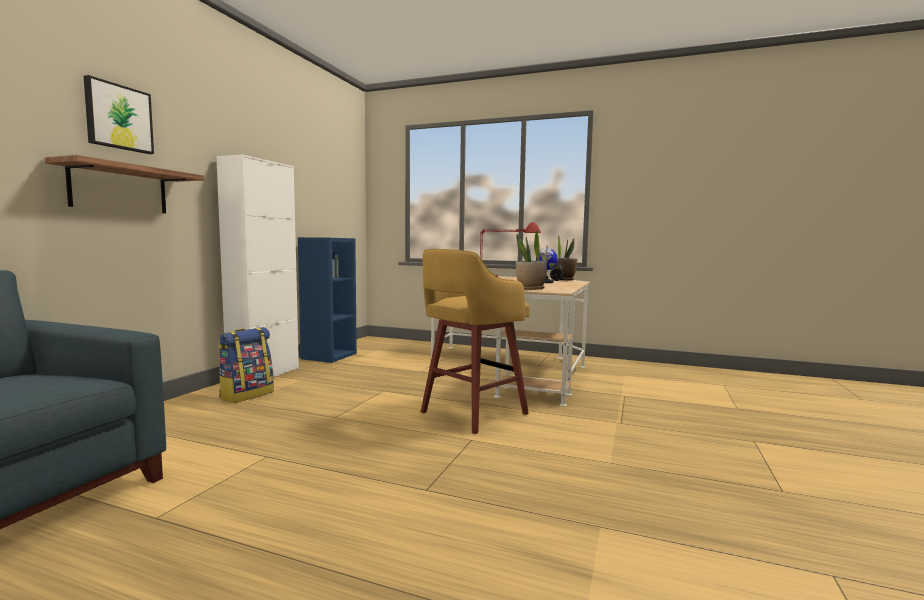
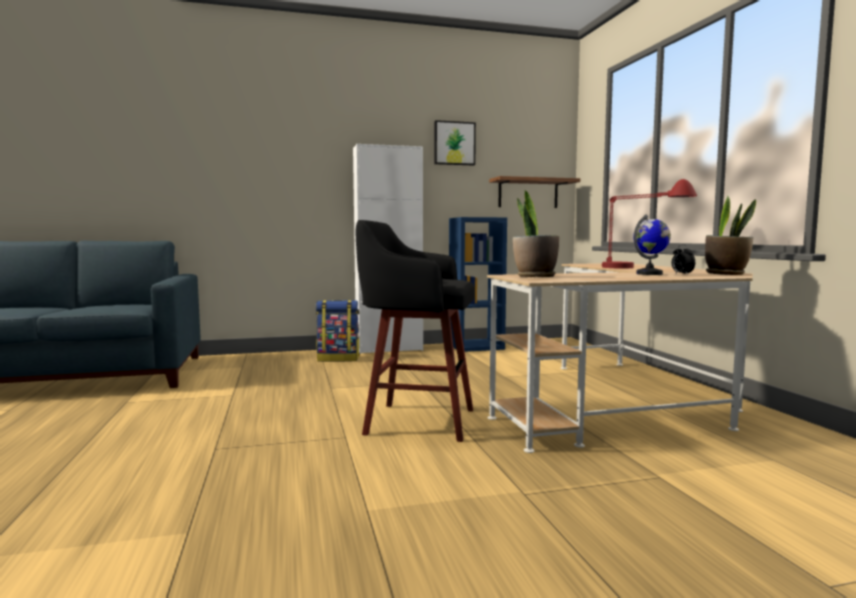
camera: 55 degrees right, 0 degrees up
shelf [45,155,204,213] -> shelf moved to [489,176,580,208]
picture [84,75,154,154] -> picture moved to [434,120,476,165]
yellow stool [421,249,530,434] -> black stool [356,220,475,442]

